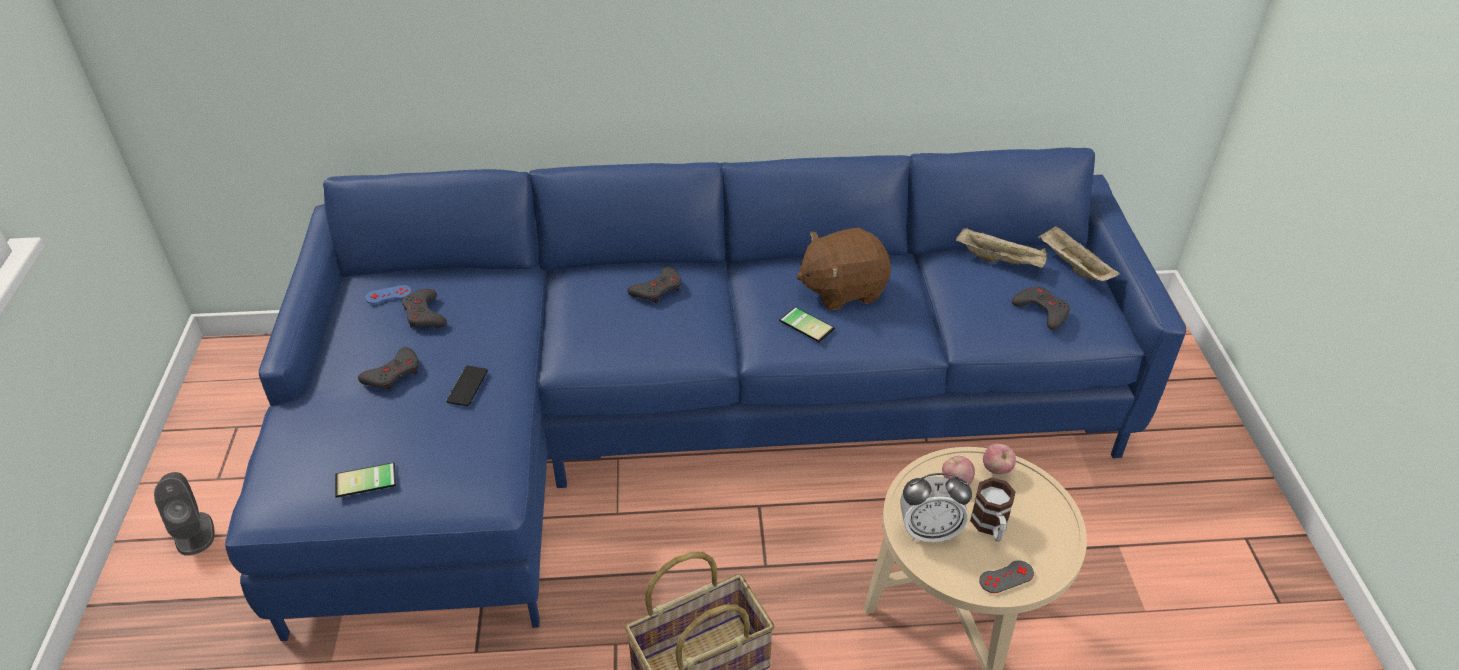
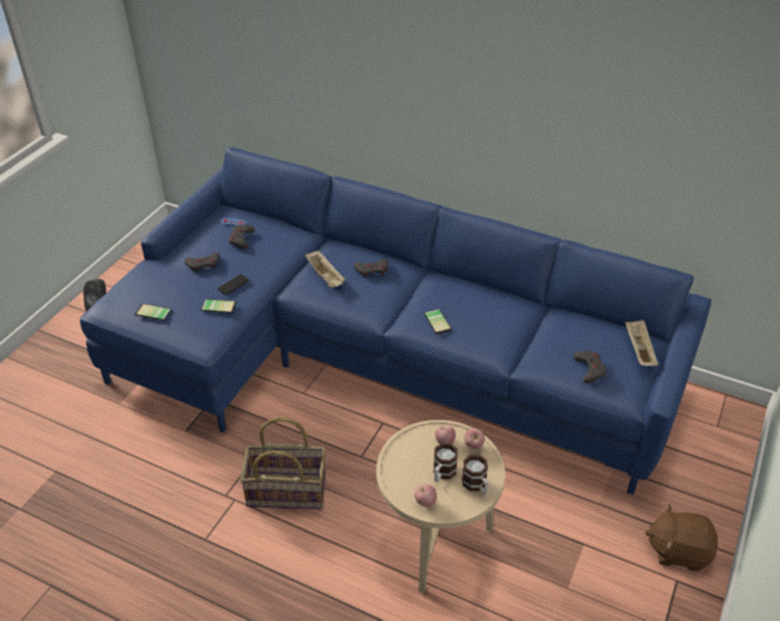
camera: 30 degrees right, 0 degrees up
brown plush toy [797,228,891,311] -> brown plush toy moved to [645,504,718,572]
alarm clock [900,473,972,542] -> none
beige tray [956,227,1047,268] -> beige tray moved to [305,250,345,288]
grey game controller [979,560,1034,593] -> apple [415,484,437,507]
none -> phone [201,299,236,313]
none -> mug [462,455,489,495]

